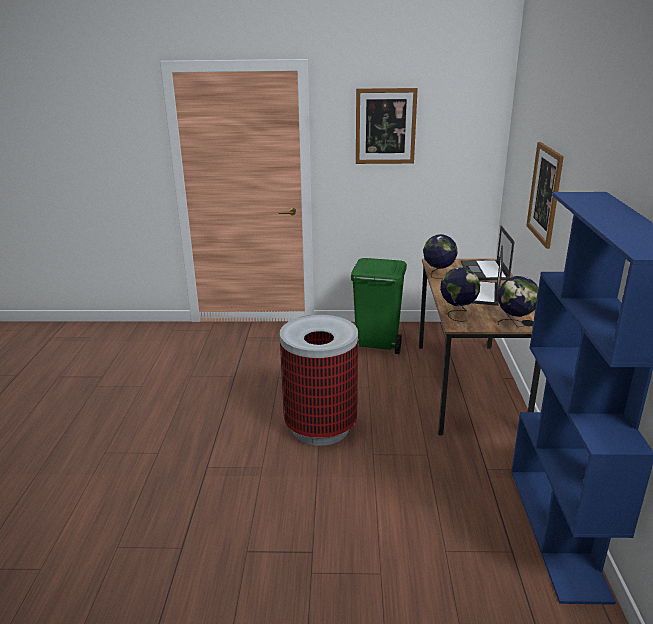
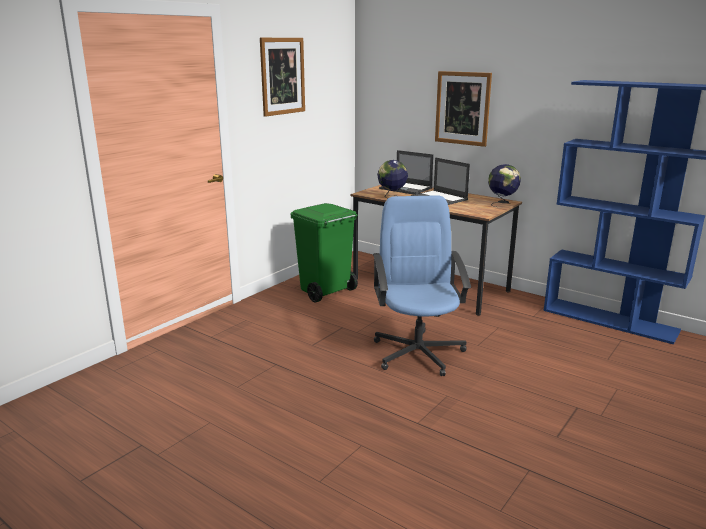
camera: 55 degrees left, 5 degrees down
trash can [280,315,358,446] -> blue office chair [373,195,471,376]
globe [440,267,480,322] -> none

